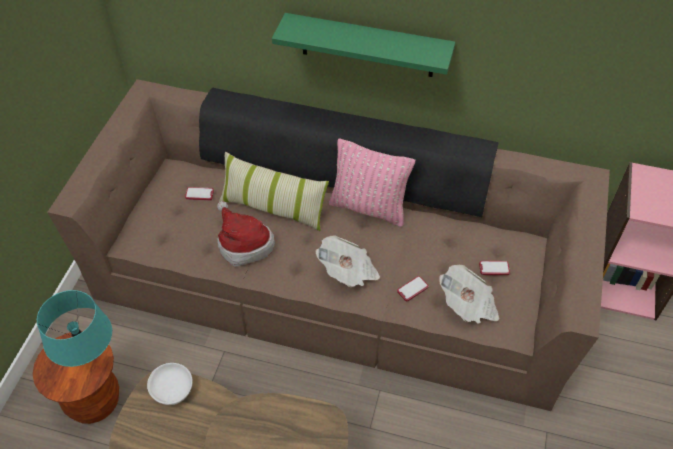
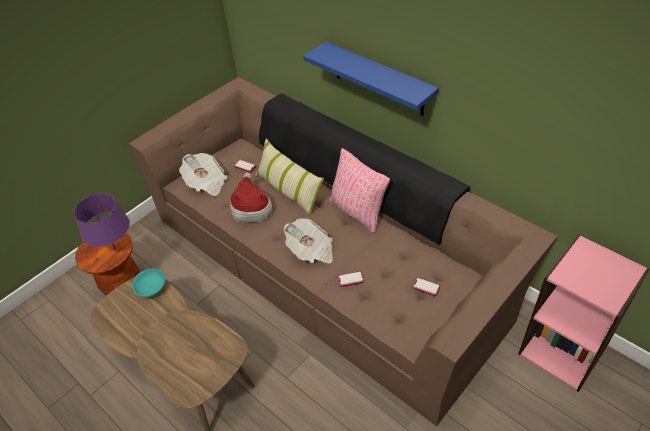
camera: 30 degrees right, 5 degrees down
turquoise table lamp [37,290,112,367] -> purple table lamp [74,193,130,249]
white bowl [147,363,193,405] -> turquoise bowl [132,269,166,298]
green shelf [272,13,455,77] -> blue shelf [304,42,439,116]
newspaper [439,265,499,324] -> newspaper moved to [179,153,227,196]

